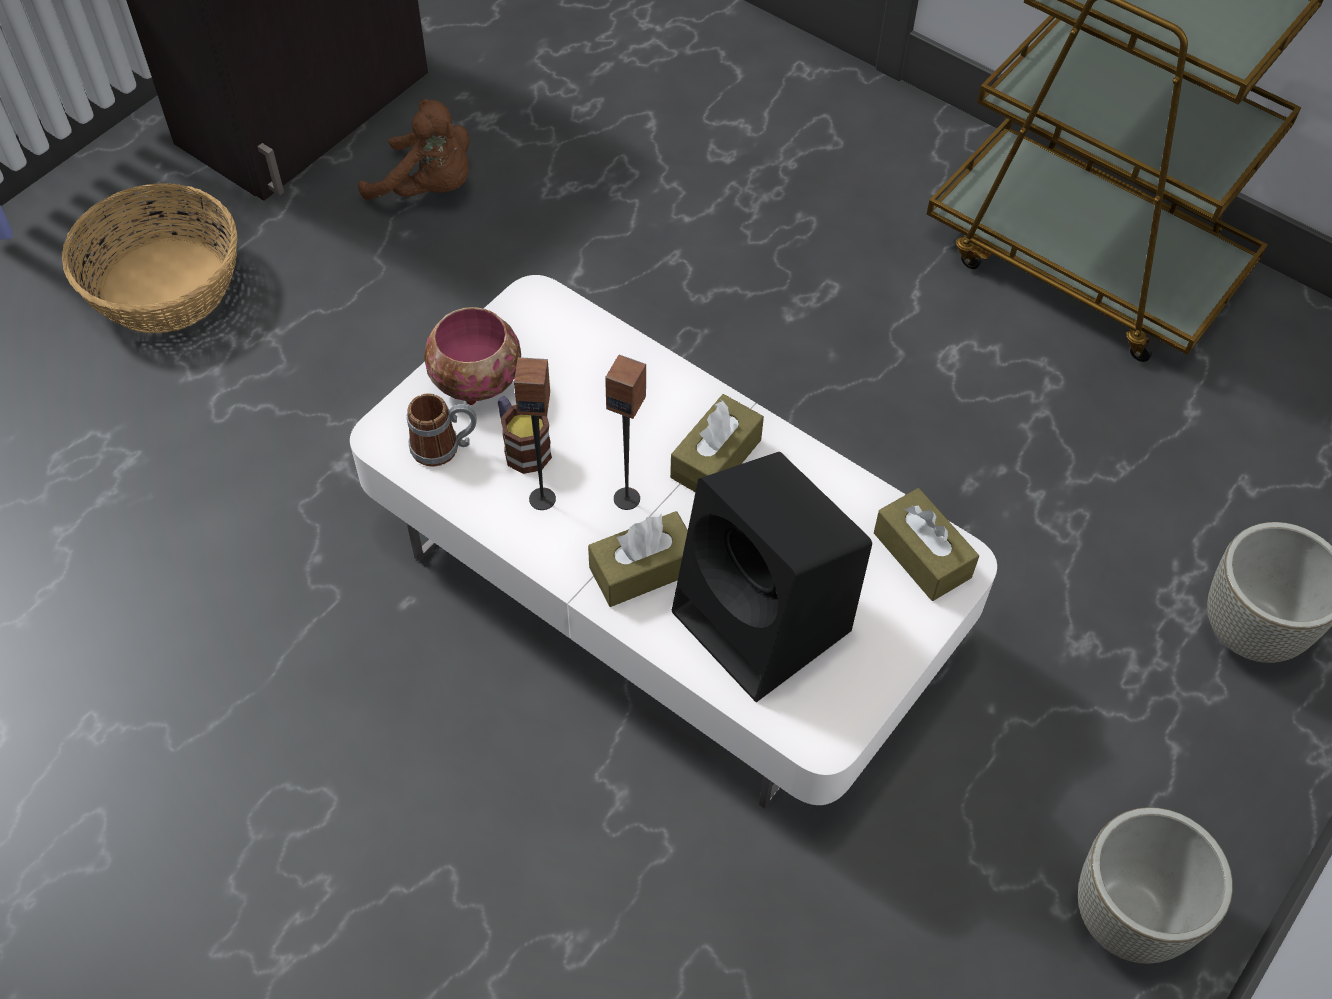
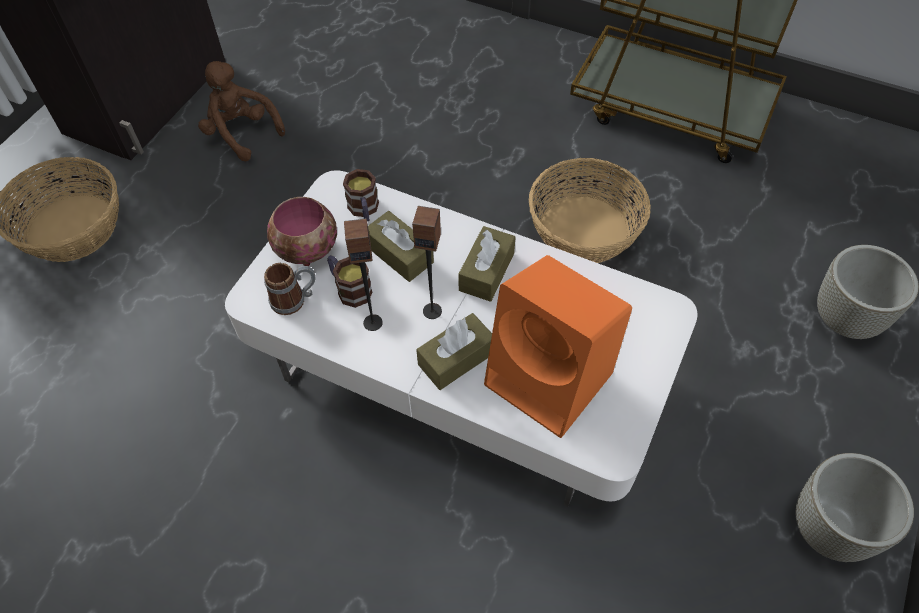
camera: 10 degrees left, 0 degrees up
brown plush toy [358,99,470,200] -> brown plush toy turned 150 degrees counterclockwise [198,61,285,161]
black speaker [672,452,872,702] -> orange speaker [484,255,632,438]
brown tissue box [874,488,979,601] -> brown tissue box moved to [368,211,434,282]
none -> mug [343,169,379,221]
none -> basket [529,158,651,263]

